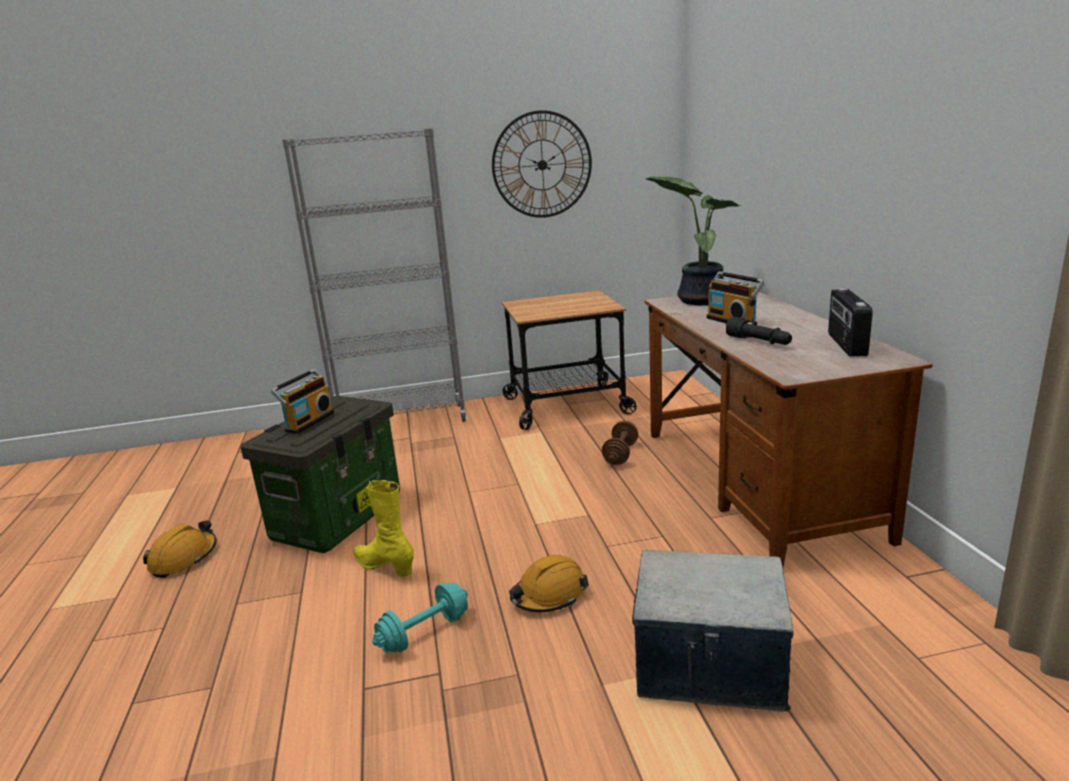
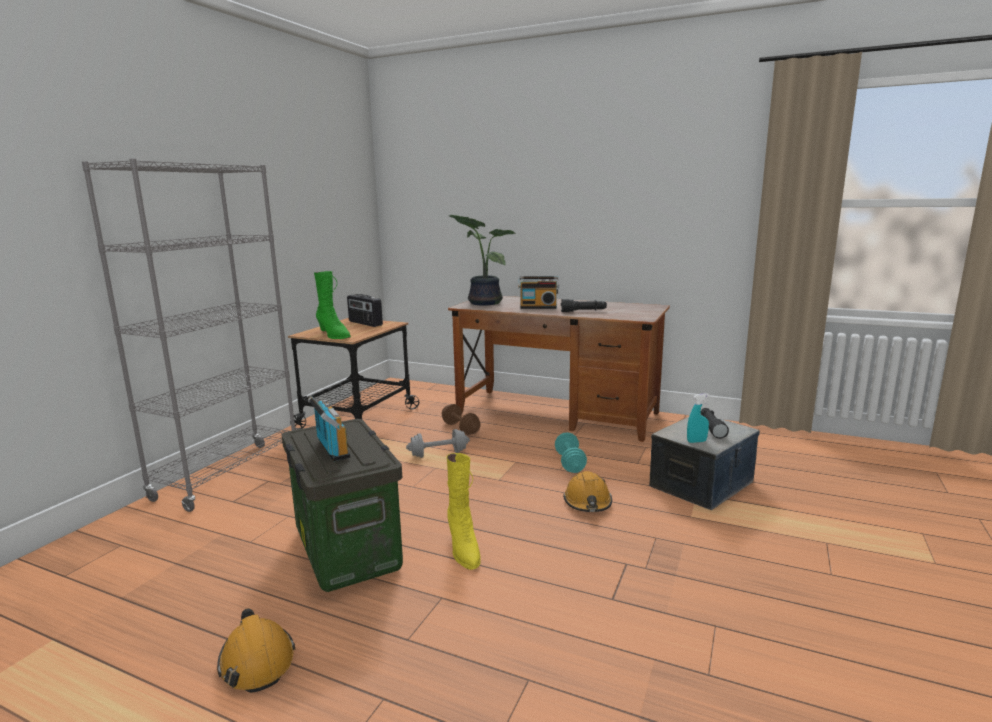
camera: 55 degrees left, 5 degrees down
yellow boot [353,480,414,577] -> yellow boot turned 90 degrees counterclockwise [447,453,481,570]
turquoise dumbbell [372,583,468,653] -> turquoise dumbbell moved to [555,432,587,473]
wall clock [492,110,592,218] -> none
radio [828,288,873,357] -> radio moved to [347,294,383,327]
none -> green boot [314,271,351,339]
none -> grey dumbbell [406,429,470,458]
none -> turquoise spray bottle [687,393,709,443]
none -> black flashlight [701,408,729,439]

